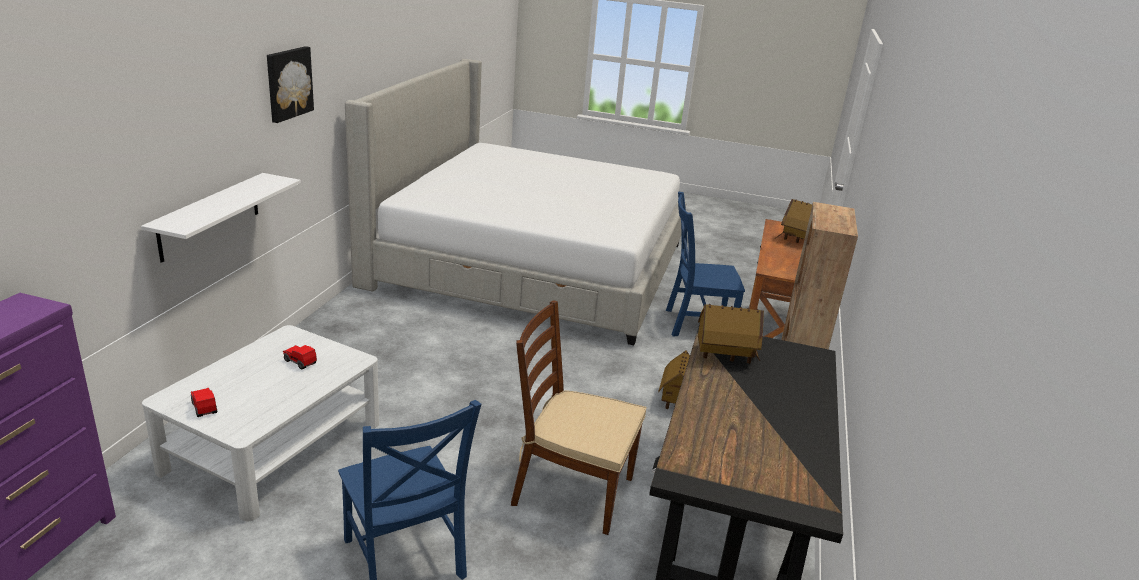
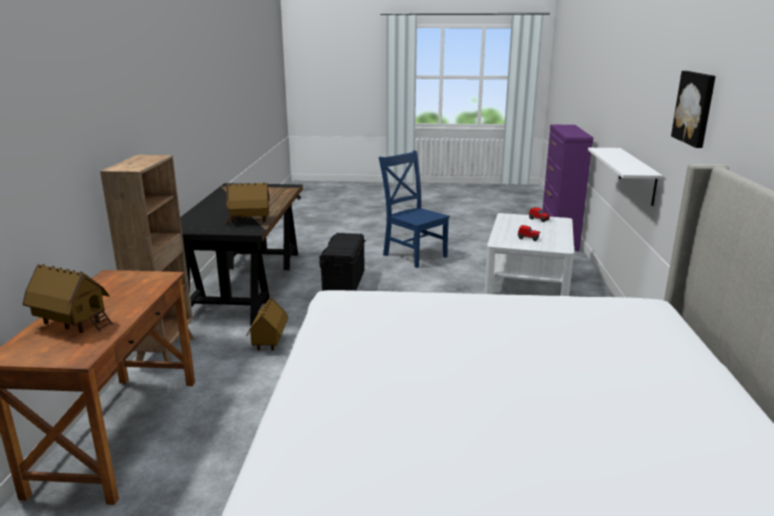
camera: 170 degrees right, 5 degrees down
brown chair [511,300,647,535] -> black storage box [319,233,365,291]
blue chair [666,191,745,336] -> none

